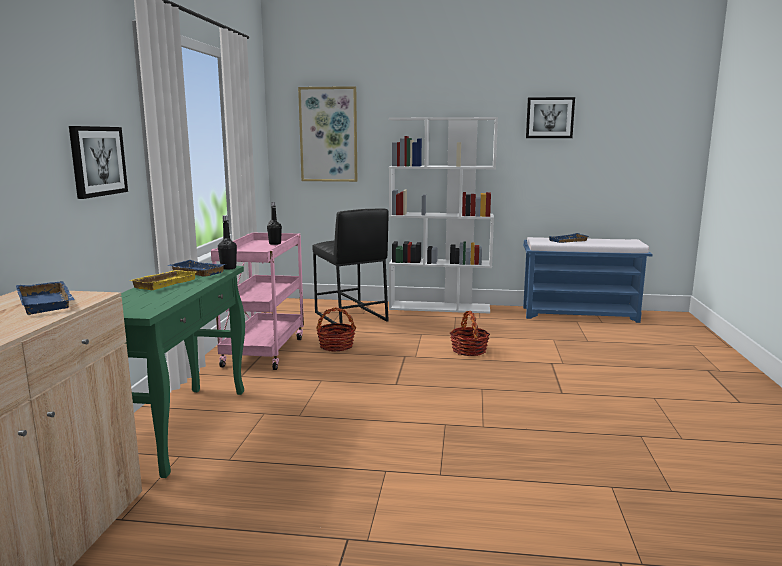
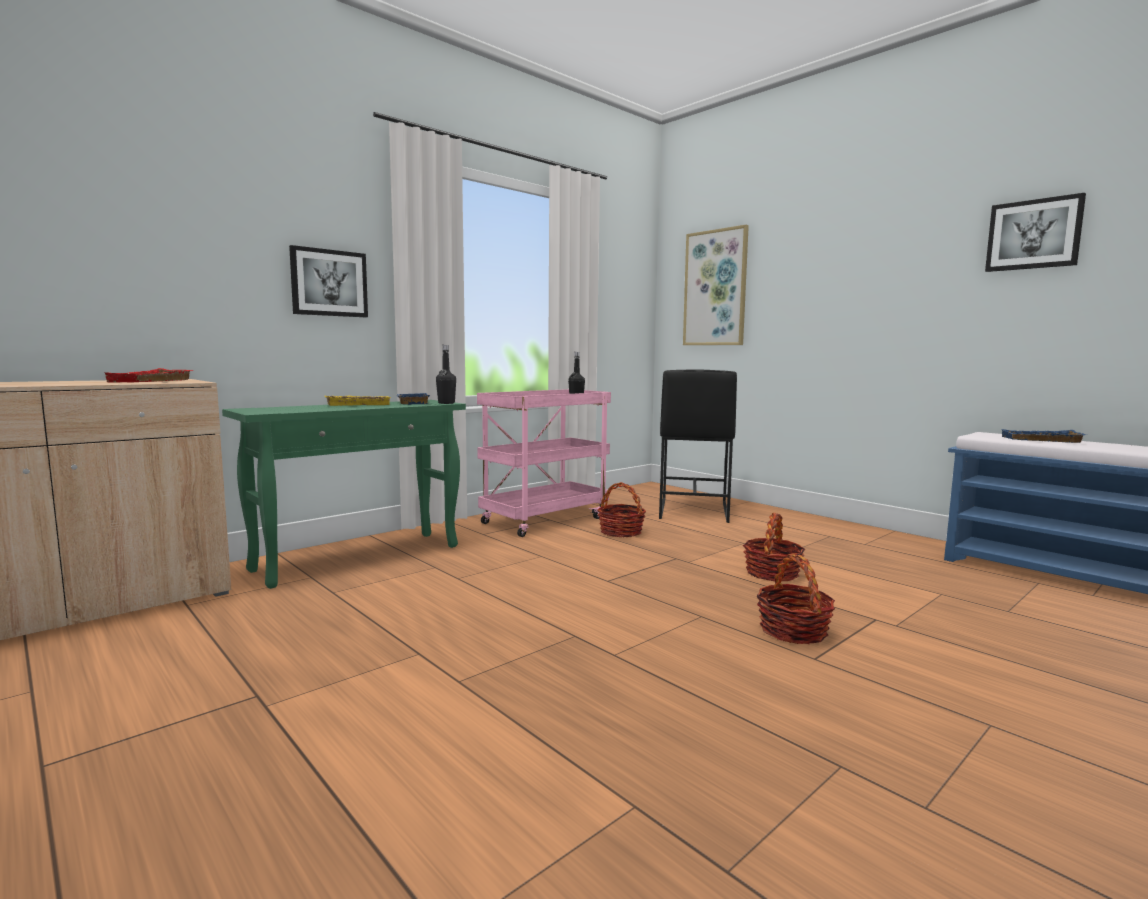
camera: 40 degrees right, 5 degrees down
blue tray [16,281,75,315] -> red tray [102,368,193,383]
white bookcase [389,117,498,313] -> none
none -> basket [756,554,835,644]

